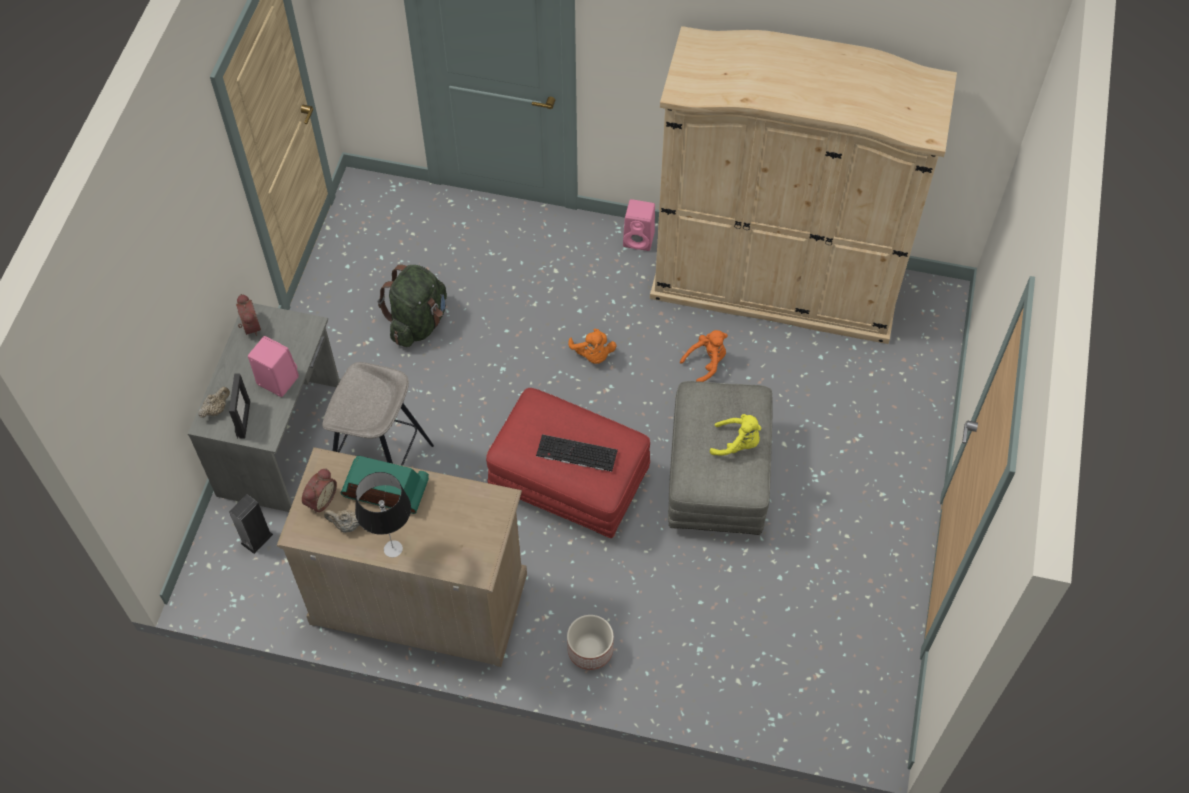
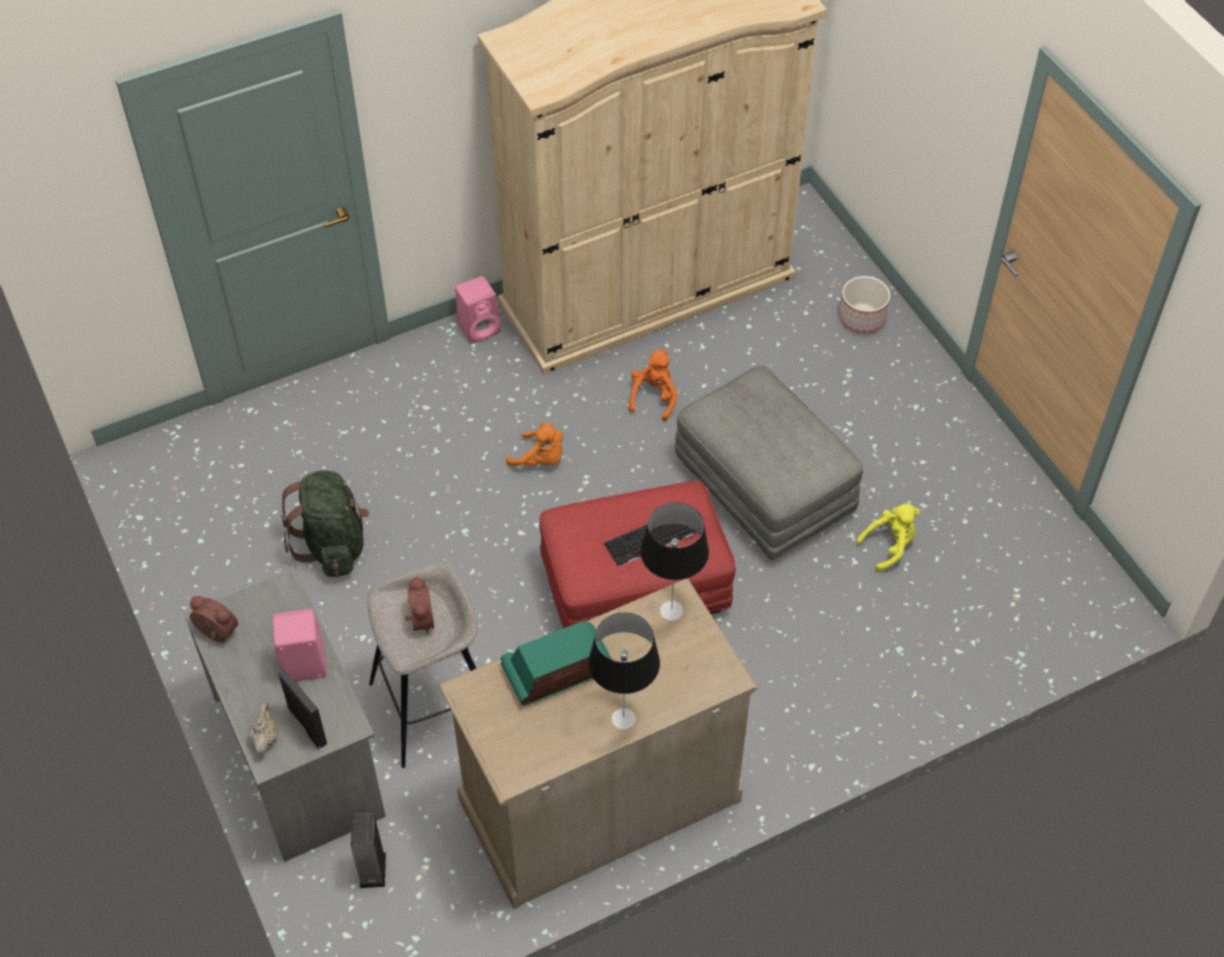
camera: 40 degrees left, 5 degrees down
alarm clock [302,468,337,513] -> alarm clock moved to [405,576,434,634]
beige teapot [324,510,360,533] -> none
planter [567,615,614,670] -> planter moved to [839,276,891,334]
yellow plush toy [710,414,761,456] -> yellow plush toy moved to [856,504,920,572]
none -> table lamp [640,502,709,621]

